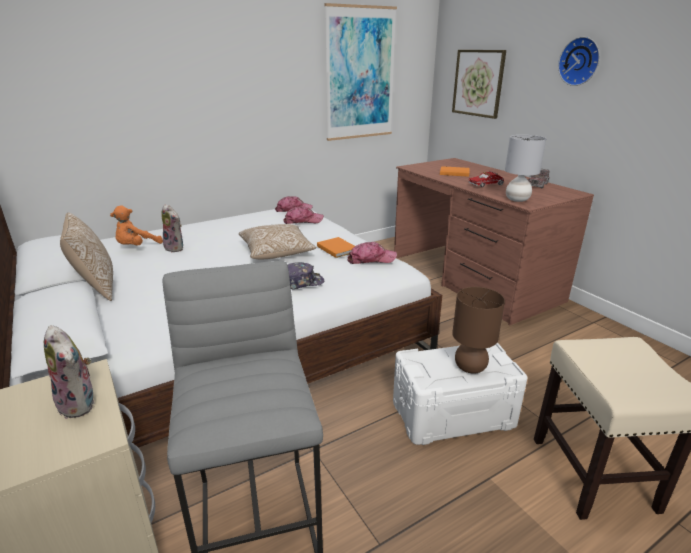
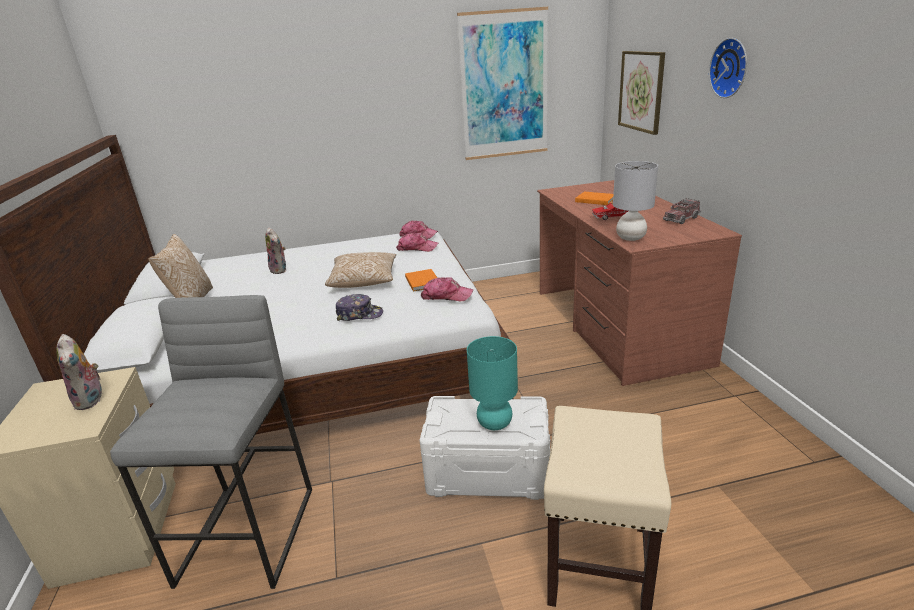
camera: 20 degrees right, 0 degrees up
orange plush toy [110,206,163,246] -> none
brown table lamp [452,287,505,374] -> turquoise table lamp [467,336,518,430]

